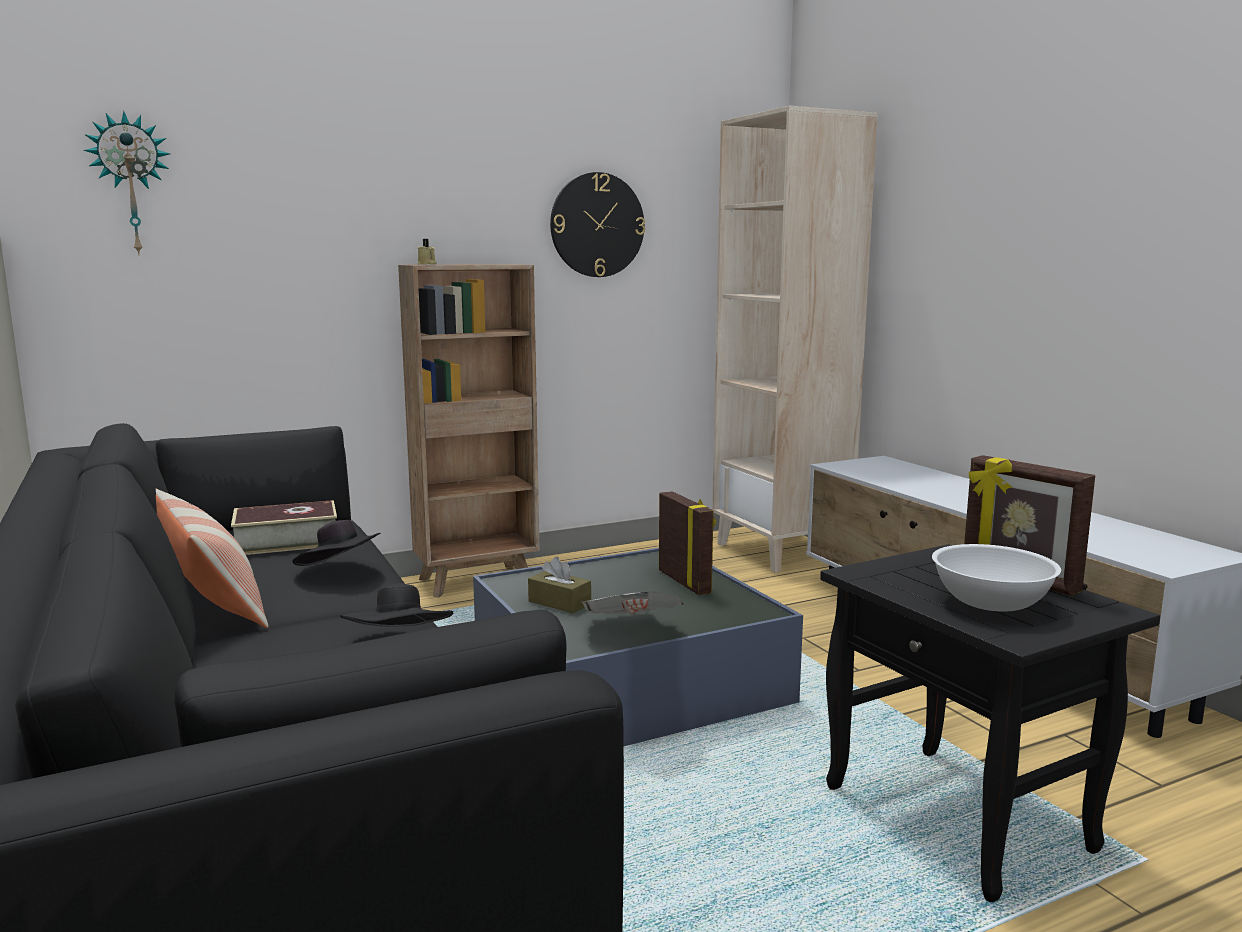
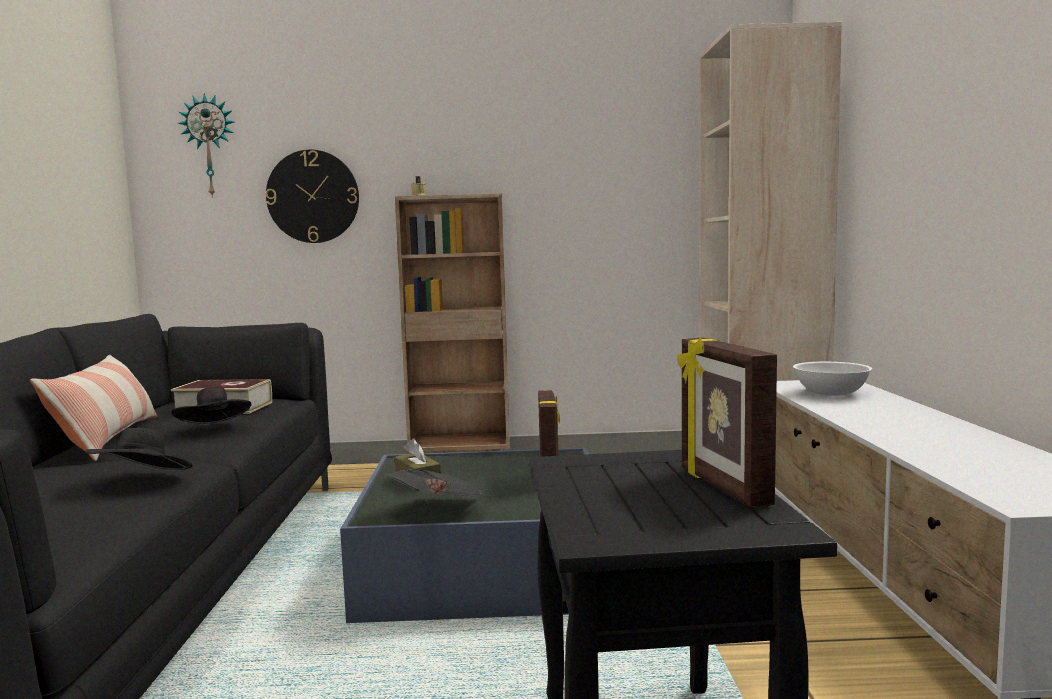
camera: 25 degrees right, 5 degrees down
wall clock [550,172,645,277] -> wall clock moved to [266,150,359,243]
white bowl [932,544,1061,612] -> white bowl moved to [793,362,872,396]

